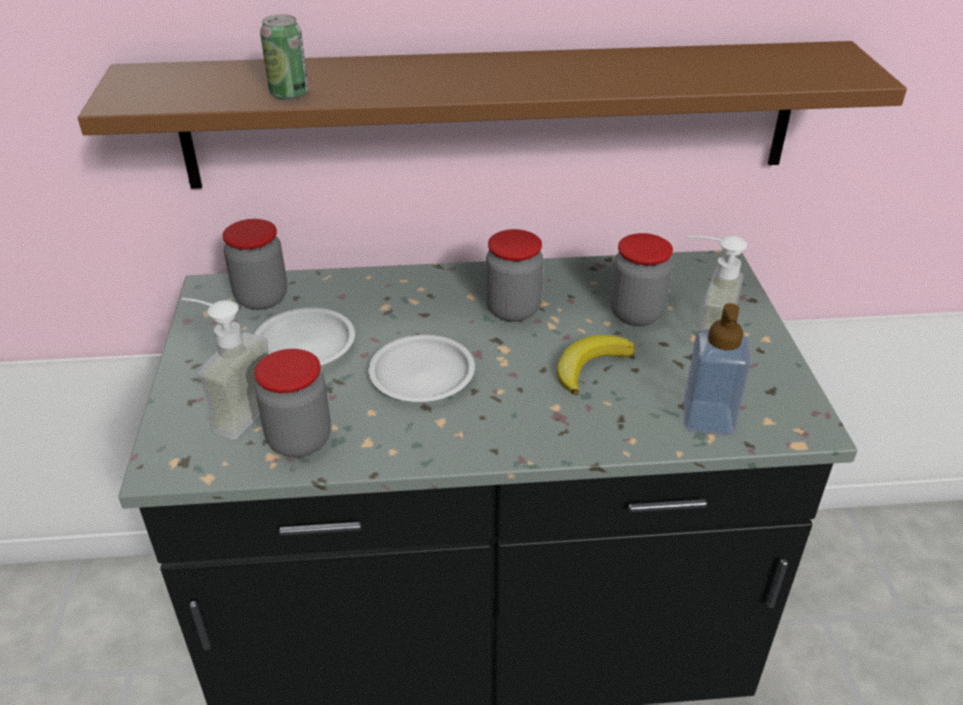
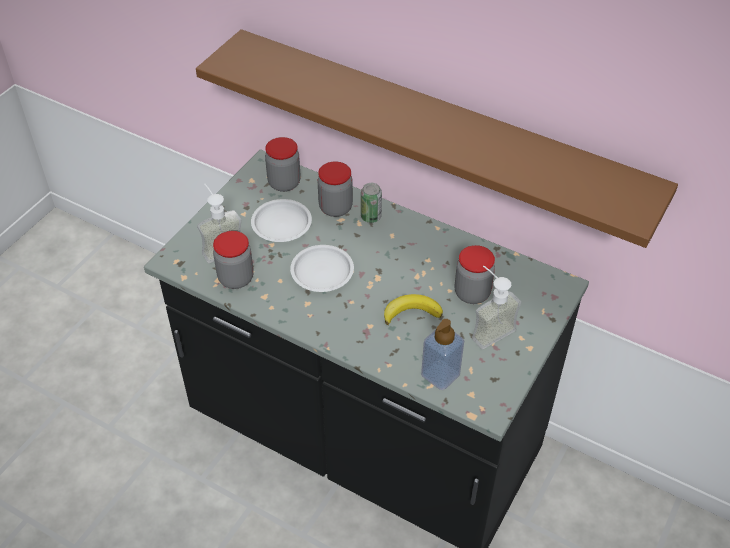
camera: 35 degrees right, 10 degrees up
can [260,14,308,100] -> can moved to [361,183,382,223]
jar [486,229,543,322] -> jar moved to [318,162,353,217]

